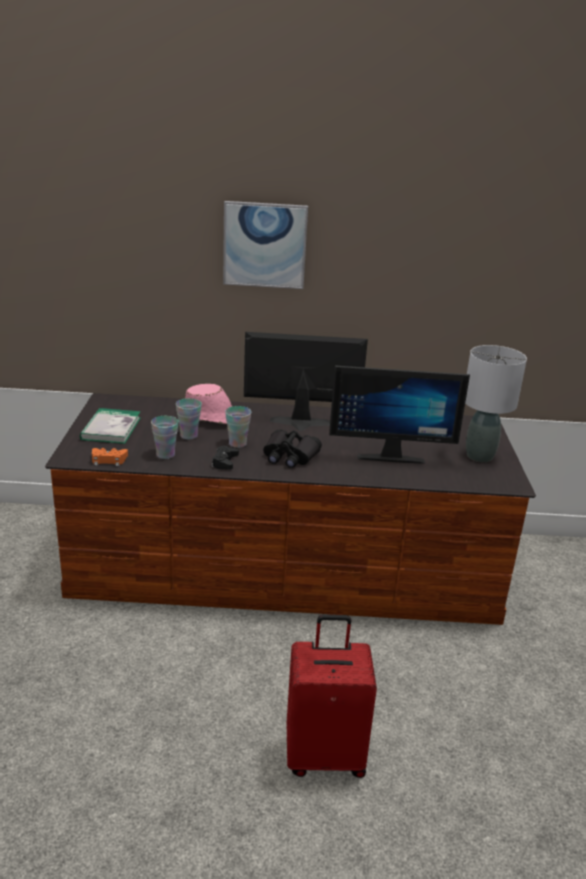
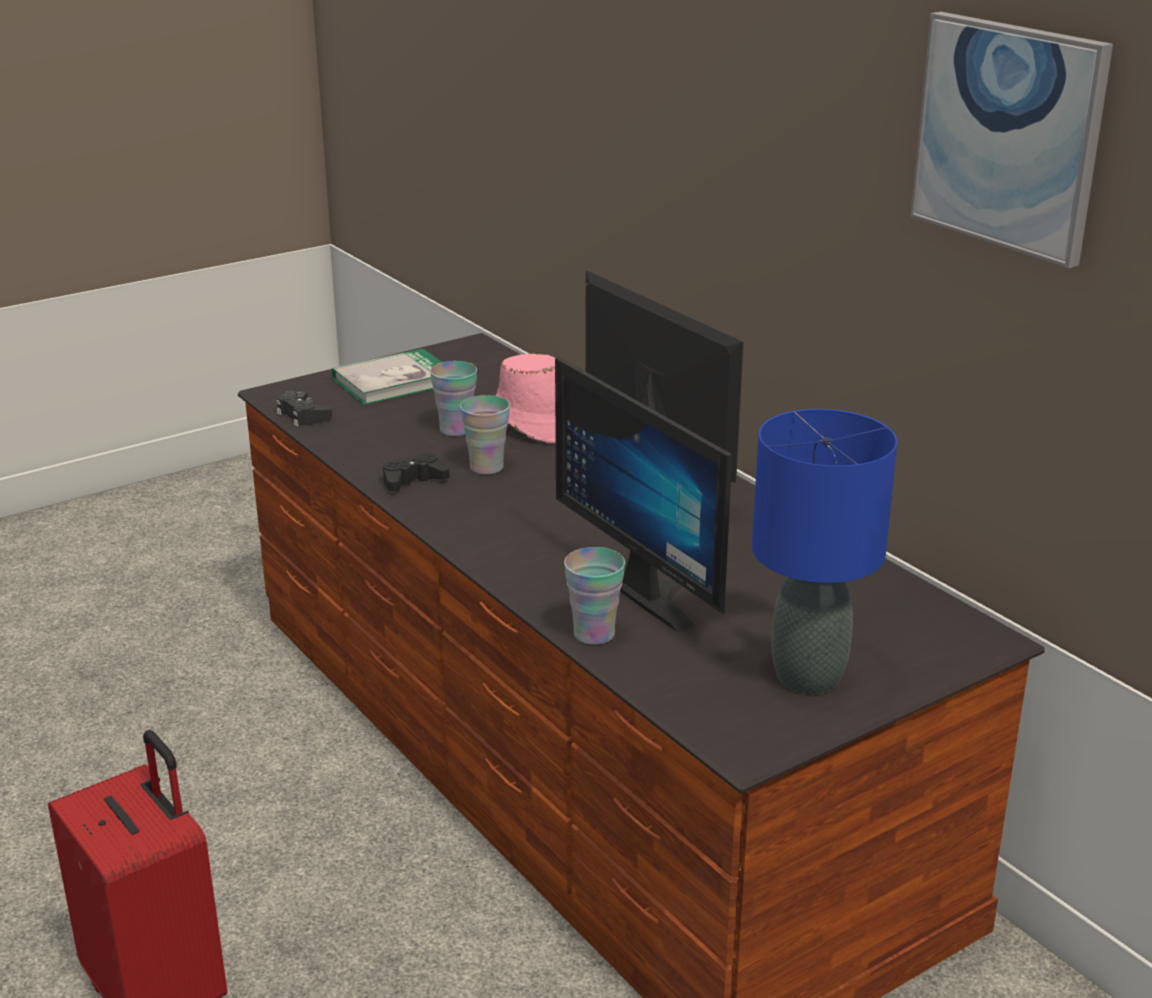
camera: 55 degrees right, 0 degrees up
orange game controller [92,448,128,466] -> black game controller [276,391,332,426]
cup [151,416,179,459] -> cup moved to [564,547,625,645]
picture [223,201,308,289] -> picture moved to [910,12,1113,268]
black binoculars [263,429,322,468] -> none
grey table lamp [465,345,527,462] -> blue table lamp [752,409,897,694]

